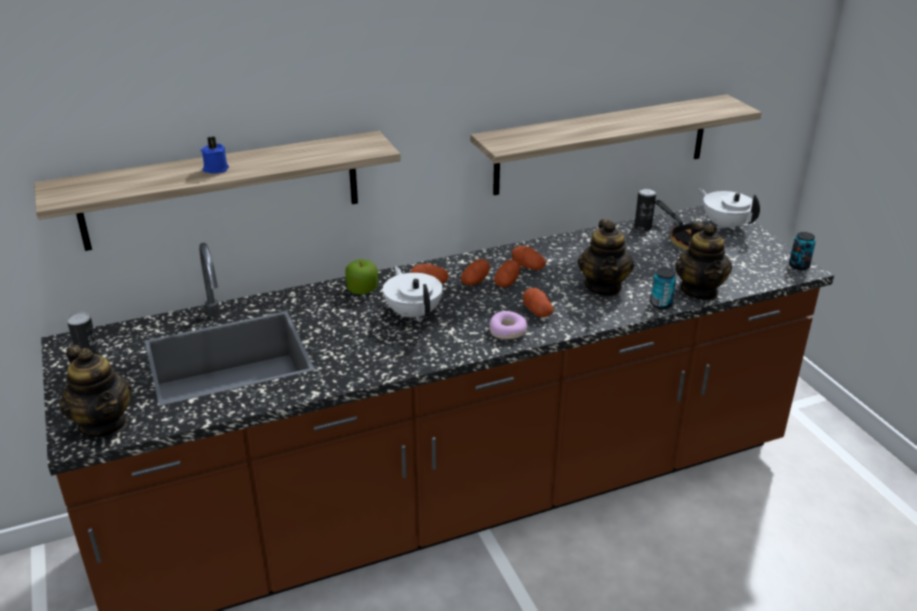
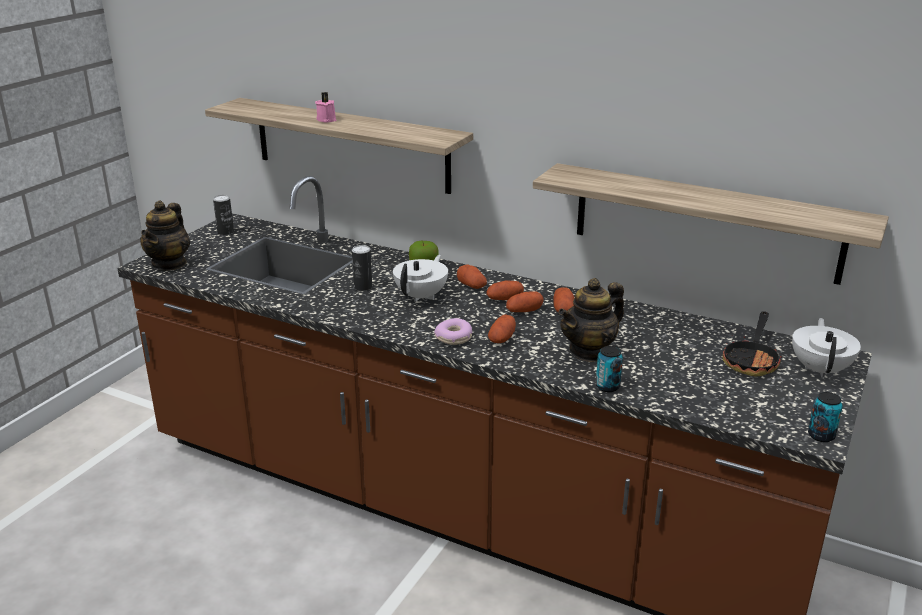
camera: 50 degrees right, 5 degrees down
blue candle [201,136,229,174] -> pink candle [315,92,336,123]
can [634,188,656,231] -> can moved to [352,245,372,291]
teapot [675,222,732,300] -> none

